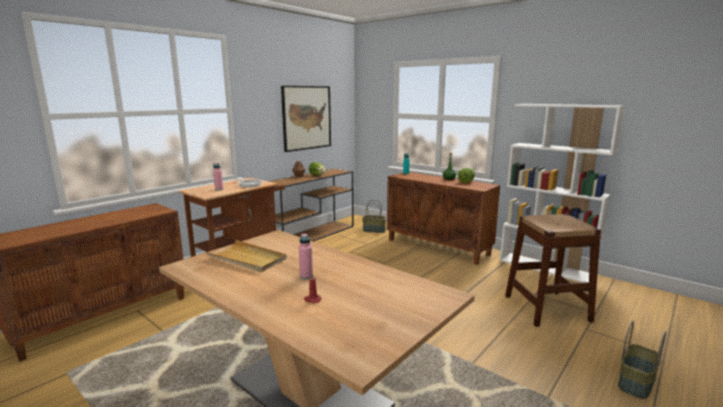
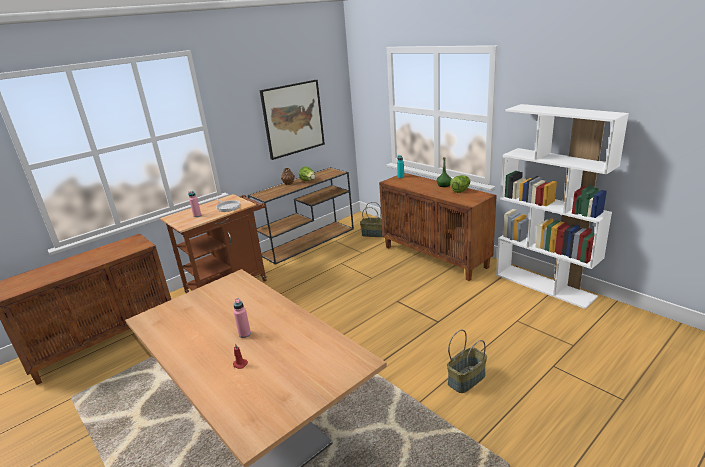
camera: 10 degrees right, 10 degrees up
beige tray [206,240,287,272] -> none
brown stool [505,214,601,327] -> none
basket [618,321,666,399] -> basket moved to [447,329,487,393]

